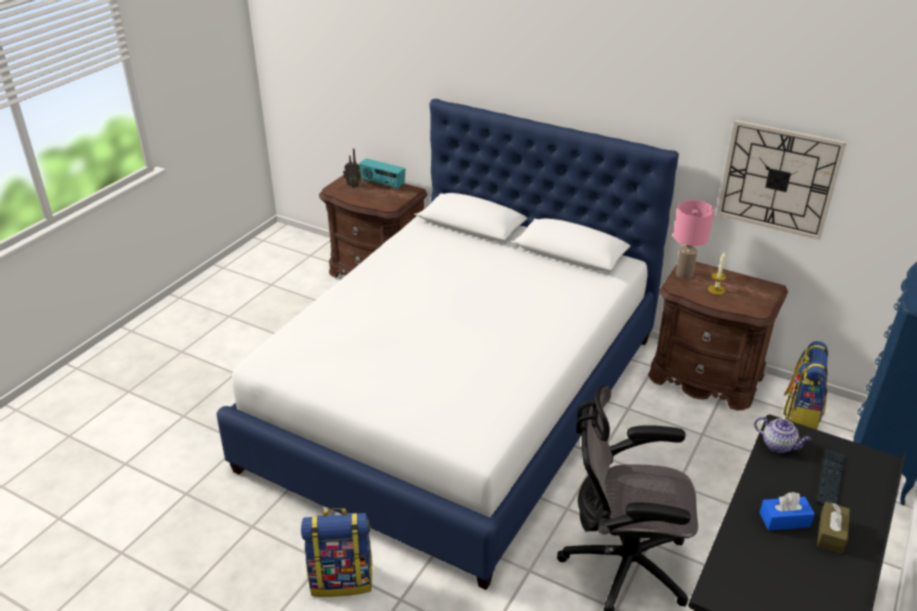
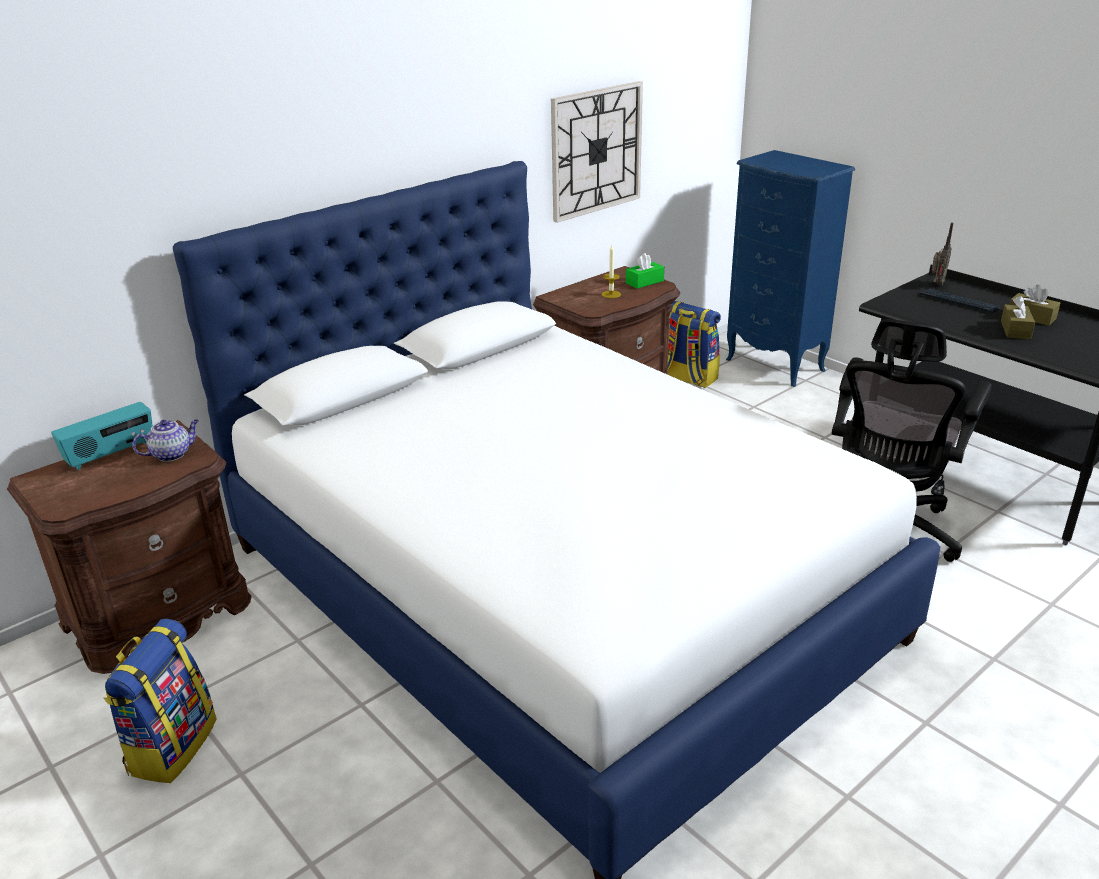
camera: 70 degrees left, 5 degrees down
backpack [301,508,373,597] -> backpack moved to [104,619,216,783]
radio [343,148,361,187] -> radio moved to [932,223,953,286]
pink table lamp [673,200,714,279] -> none
teapot [754,417,811,453] -> teapot moved to [132,419,199,462]
blue tissue box [760,492,815,530] -> brown tissue box [1001,296,1035,339]
none -> green tissue box [626,253,664,289]

